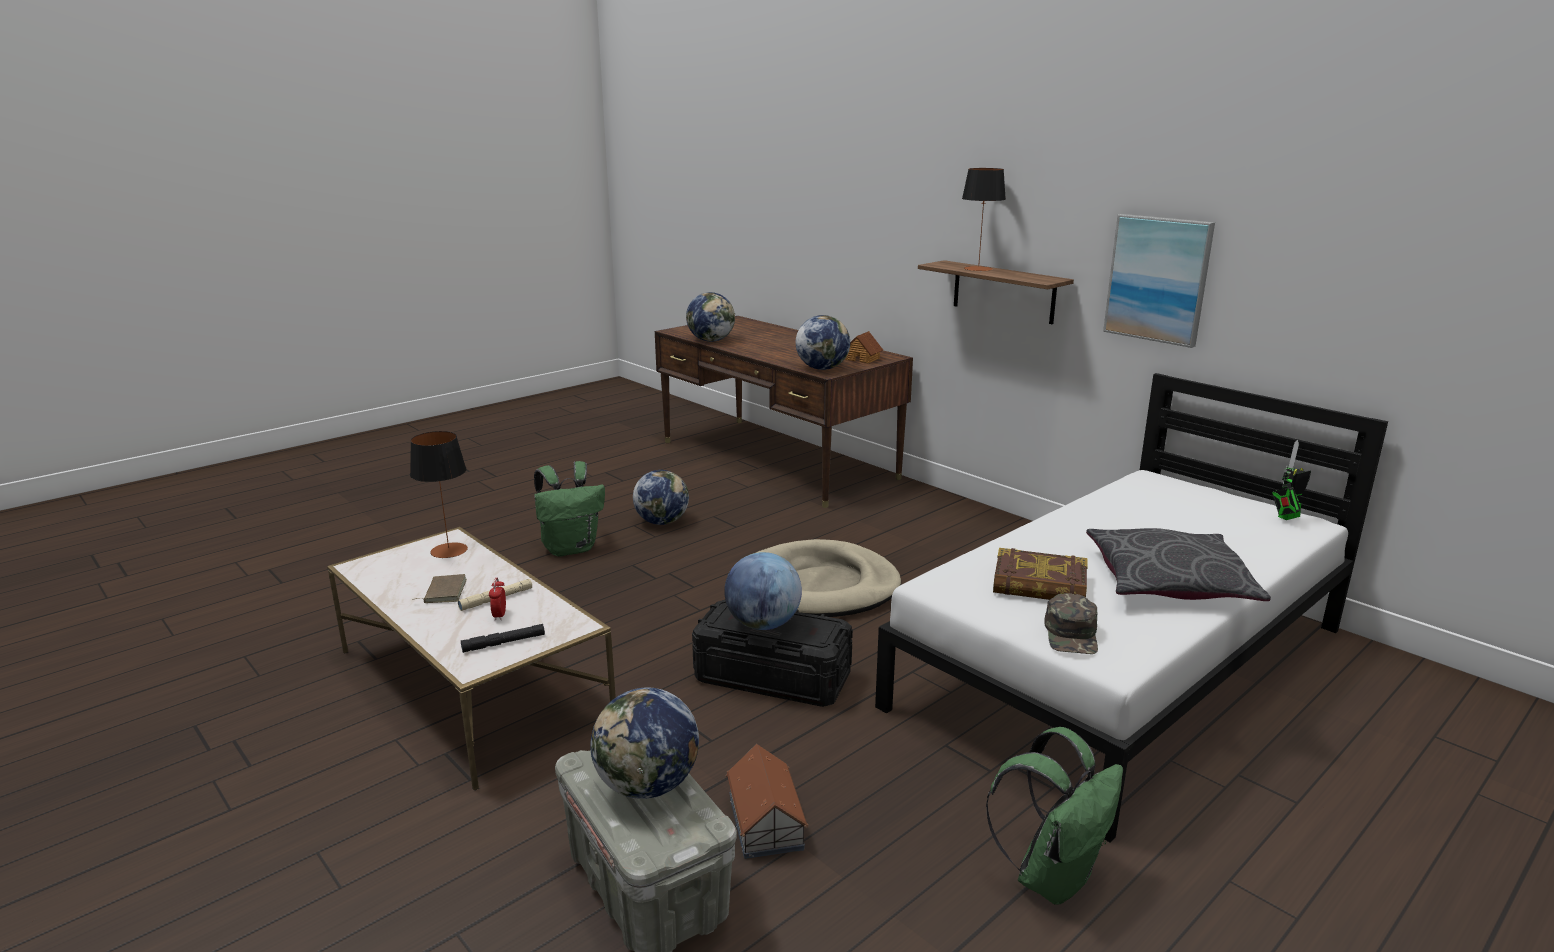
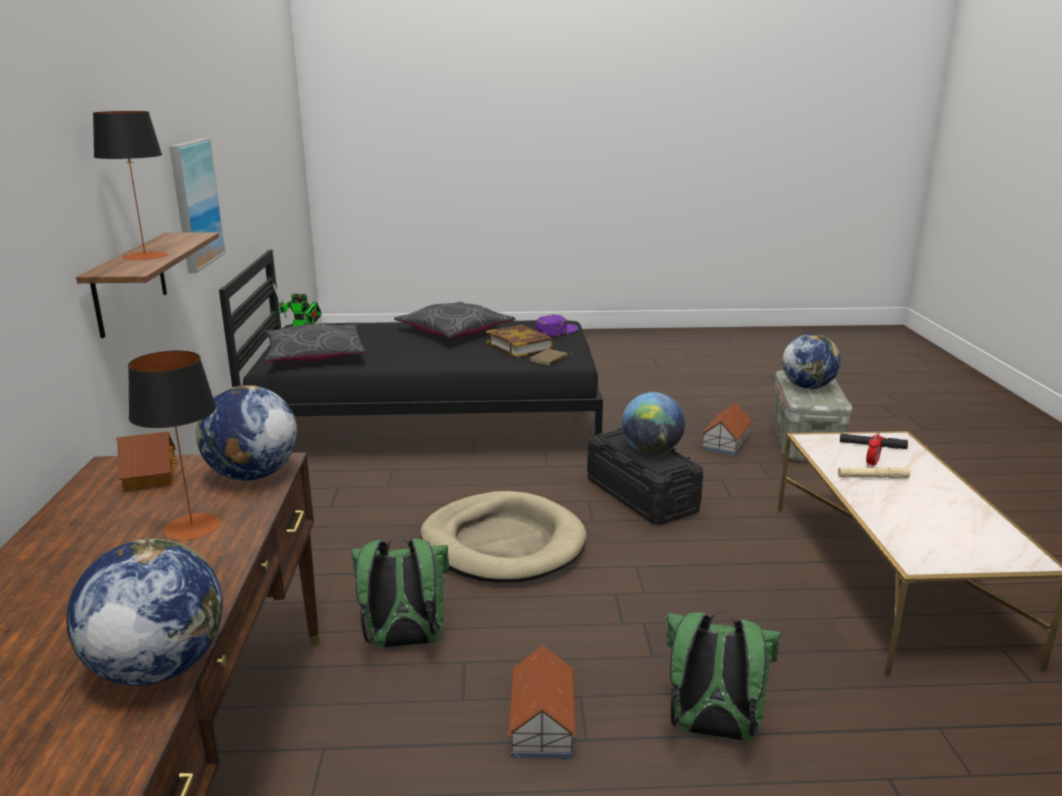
camera: 140 degrees left, 0 degrees up
table lamp [410,431,468,558] -> table lamp moved to [128,351,220,540]
brown book [415,574,467,603] -> brown book moved to [530,349,573,366]
globe [633,470,689,525] -> toy house [507,645,577,759]
white bed [875,373,1388,842] -> black bed [219,250,603,436]
green backpack [986,727,1123,905] -> green backpack moved to [351,537,449,648]
green cap [1044,593,1098,654] -> purple cap [535,315,578,336]
none -> grey pillow [264,324,366,362]

